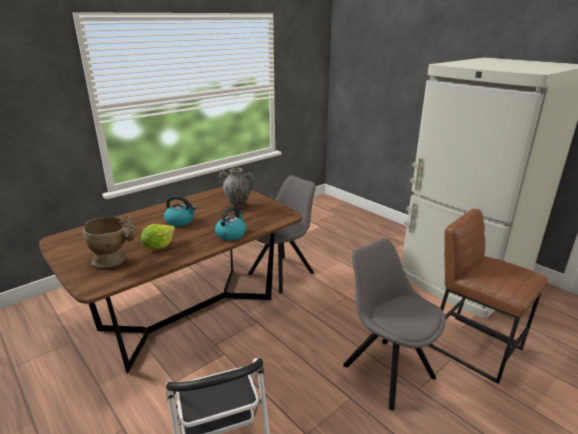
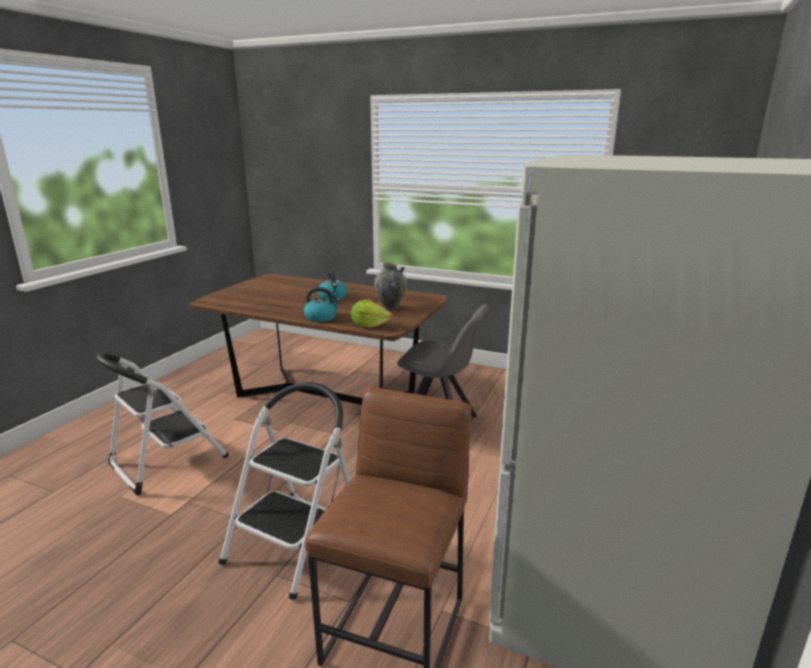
camera: 65 degrees right, 5 degrees down
beige vase [83,216,139,269] -> none
lettuce [141,224,175,249] -> lettuce moved to [351,300,392,328]
grey chair [343,238,446,410] -> step ladder [218,382,350,600]

